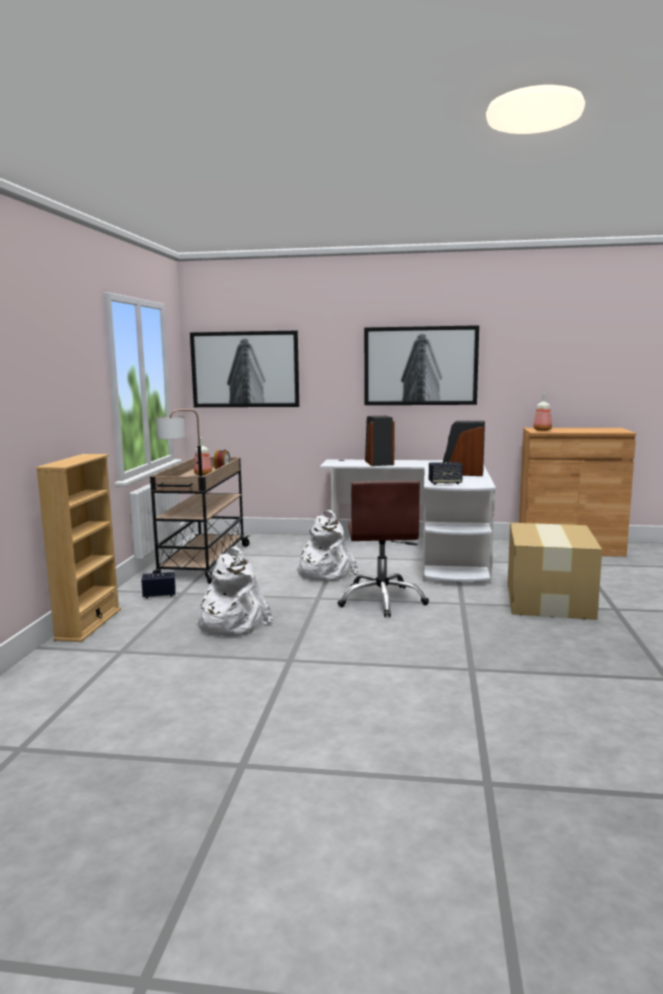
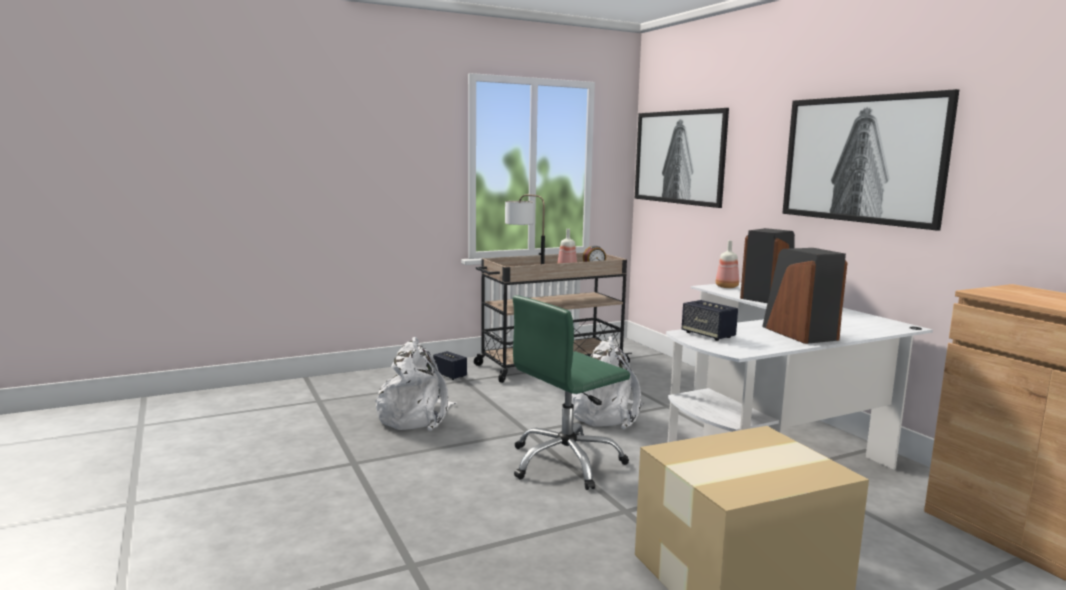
camera: 55 degrees right, 0 degrees up
beige bookcase [36,454,121,642] -> none
brown office chair [338,480,429,617] -> green office chair [513,295,630,490]
bottle [533,393,552,431] -> bottle moved to [716,240,739,288]

